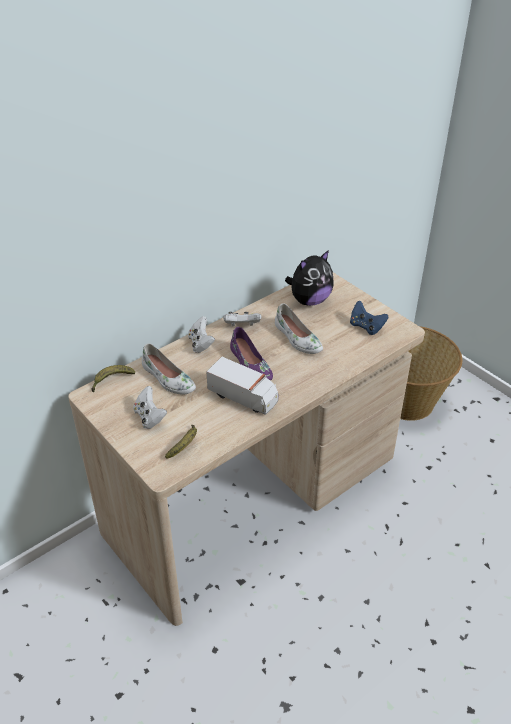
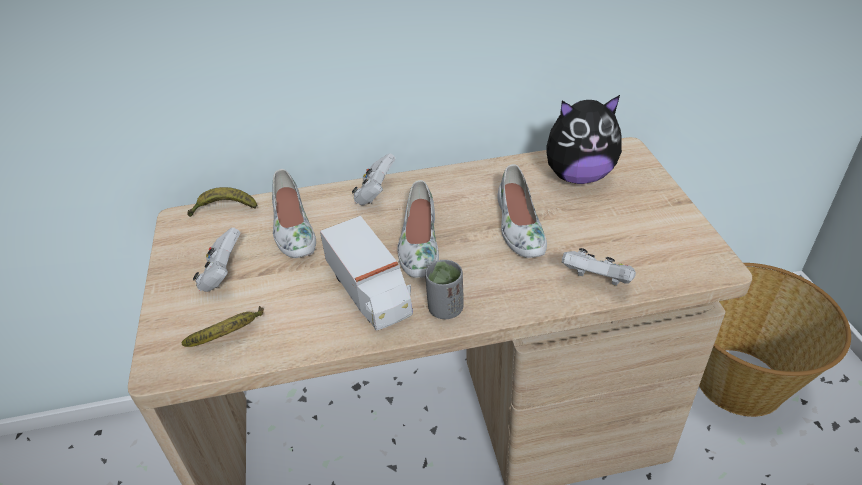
camera: 30 degrees right, 0 degrees up
white game controller [223,312,262,326] -> white game controller moved to [562,248,636,286]
purple shoe [230,327,273,381] -> white shoe [397,180,439,278]
blue game controller [350,301,389,335] -> none
none -> grey cup [425,260,464,319]

